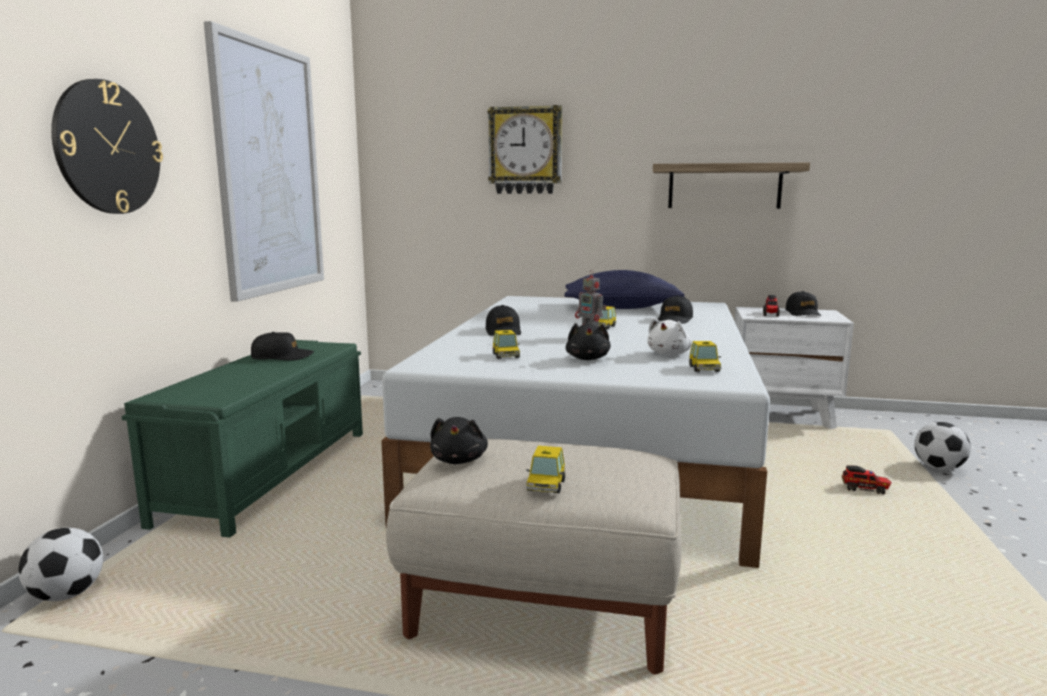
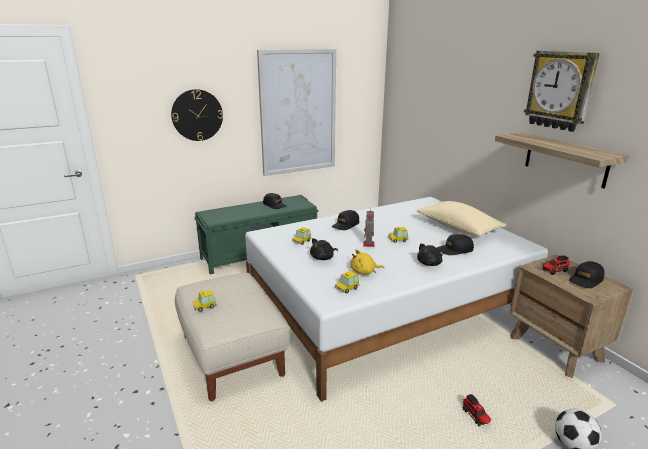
camera: 50 degrees right, 10 degrees up
football [18,528,103,601] -> none
black plush toy [430,417,488,464] -> black plush toy moved to [417,243,443,266]
wall clock [487,105,562,194] -> wall clock moved to [524,51,600,132]
blue pillow [564,270,685,309] -> beige pillow [417,201,506,237]
white plush toy [647,318,692,355] -> yellow plush toy [351,249,385,275]
white nightstand [735,307,854,429] -> brown nightstand [510,254,633,378]

